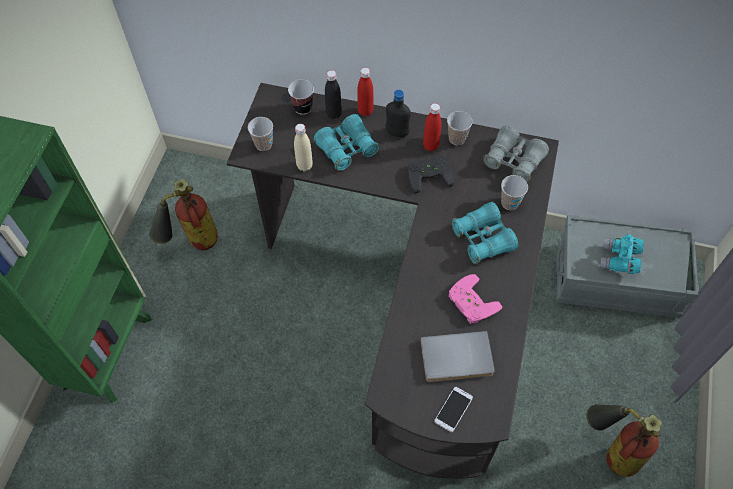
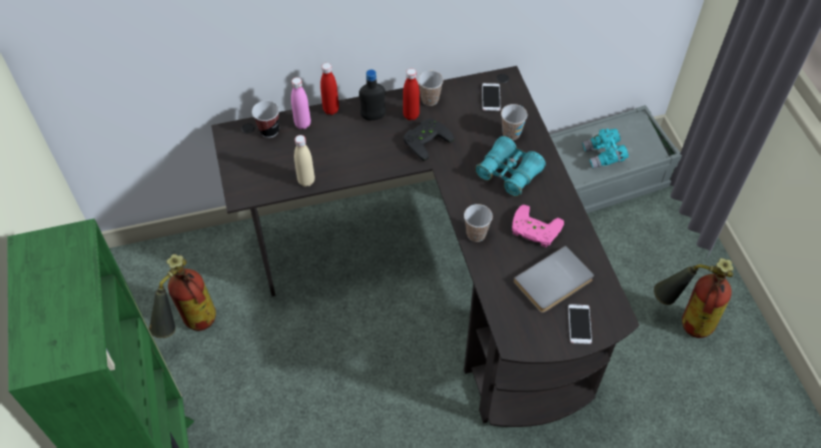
camera: 30 degrees left, 5 degrees down
cup [248,117,273,151] -> cup moved to [464,204,493,242]
turquoise binoculars [314,114,380,171] -> none
black bottle [325,70,342,119] -> pink bottle [291,77,311,129]
grey binoculars [483,125,549,182] -> phone [482,83,501,111]

